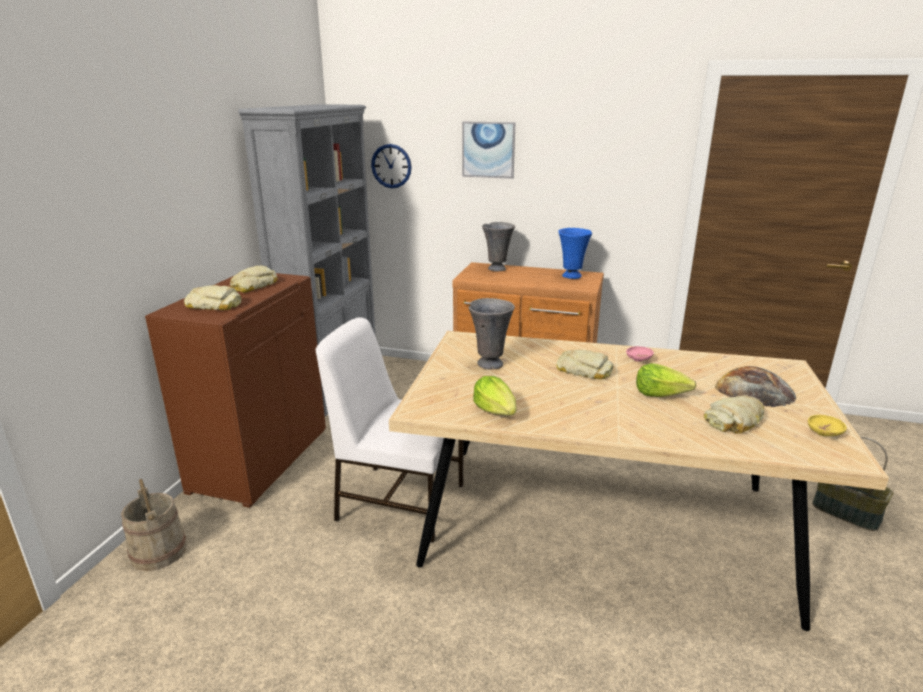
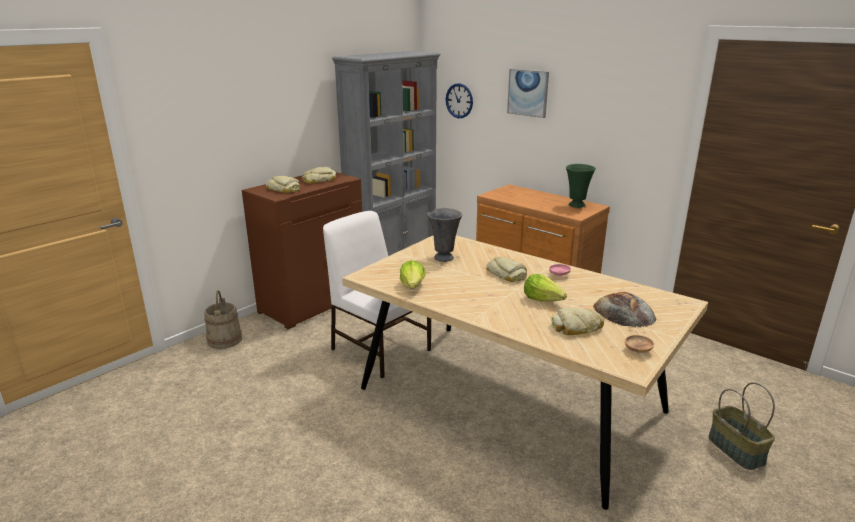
camera: 25 degrees right, 0 degrees up
grey vase [482,222,515,272] -> none
blue vase [558,228,592,279] -> green vase [566,164,596,208]
yellow bowl [808,415,847,436] -> brown bowl [625,335,654,353]

